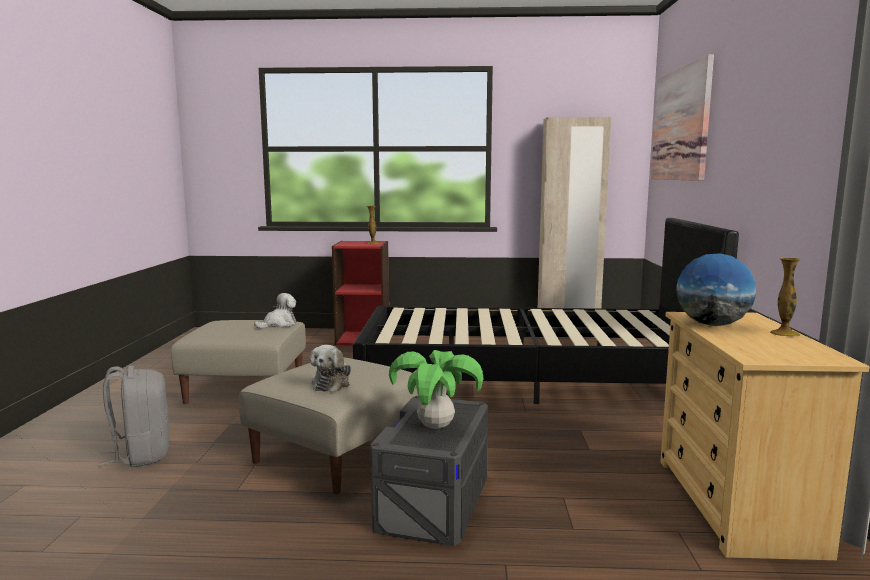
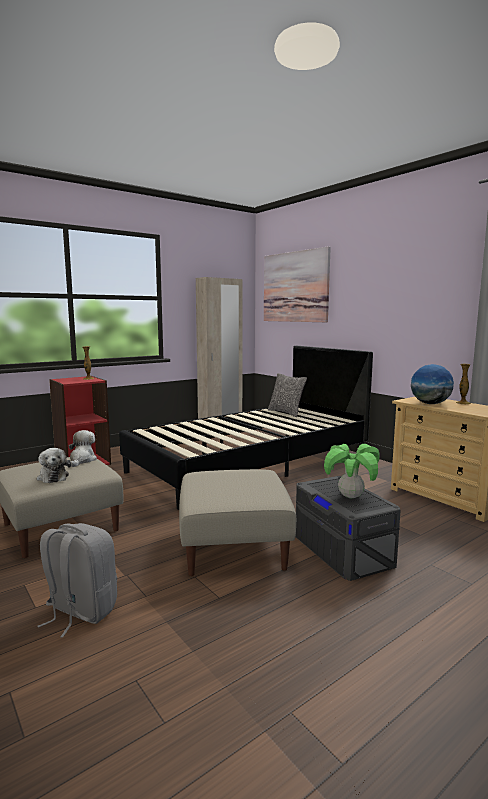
camera: 40 degrees left, 0 degrees up
plush toy [310,345,351,392] -> plush toy moved to [37,448,71,483]
none -> pillow [268,373,307,417]

